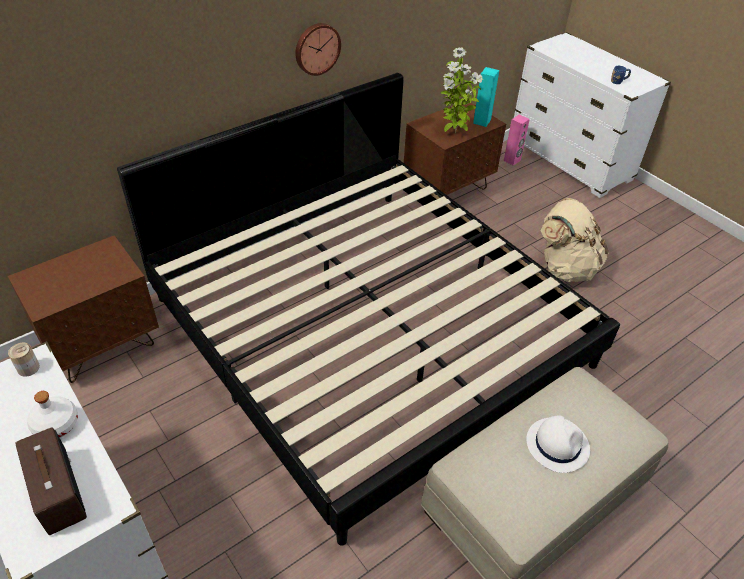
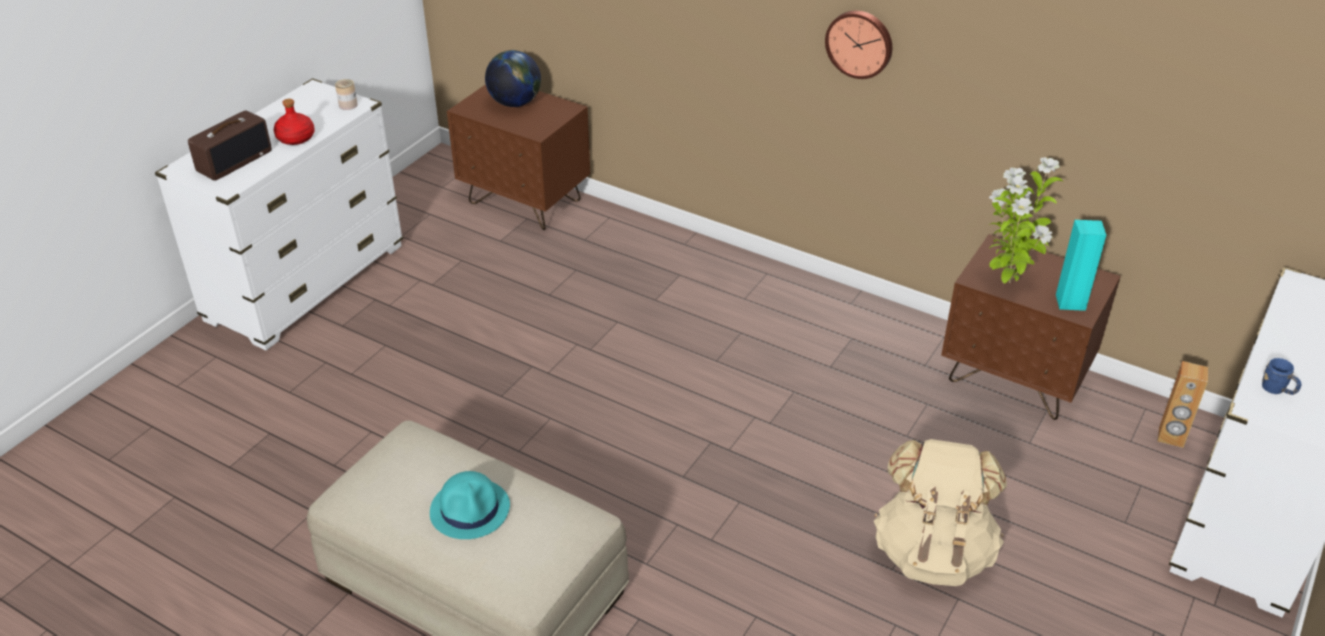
camera: 70 degrees right, 5 degrees down
white bottle [27,391,78,438] -> red bottle [274,99,315,145]
bed [117,73,620,546] -> none
pink speaker [504,115,530,166] -> brown speaker [1157,361,1208,448]
white hat [526,416,590,473] -> turquoise hat [430,471,510,539]
none -> globe [485,50,541,107]

